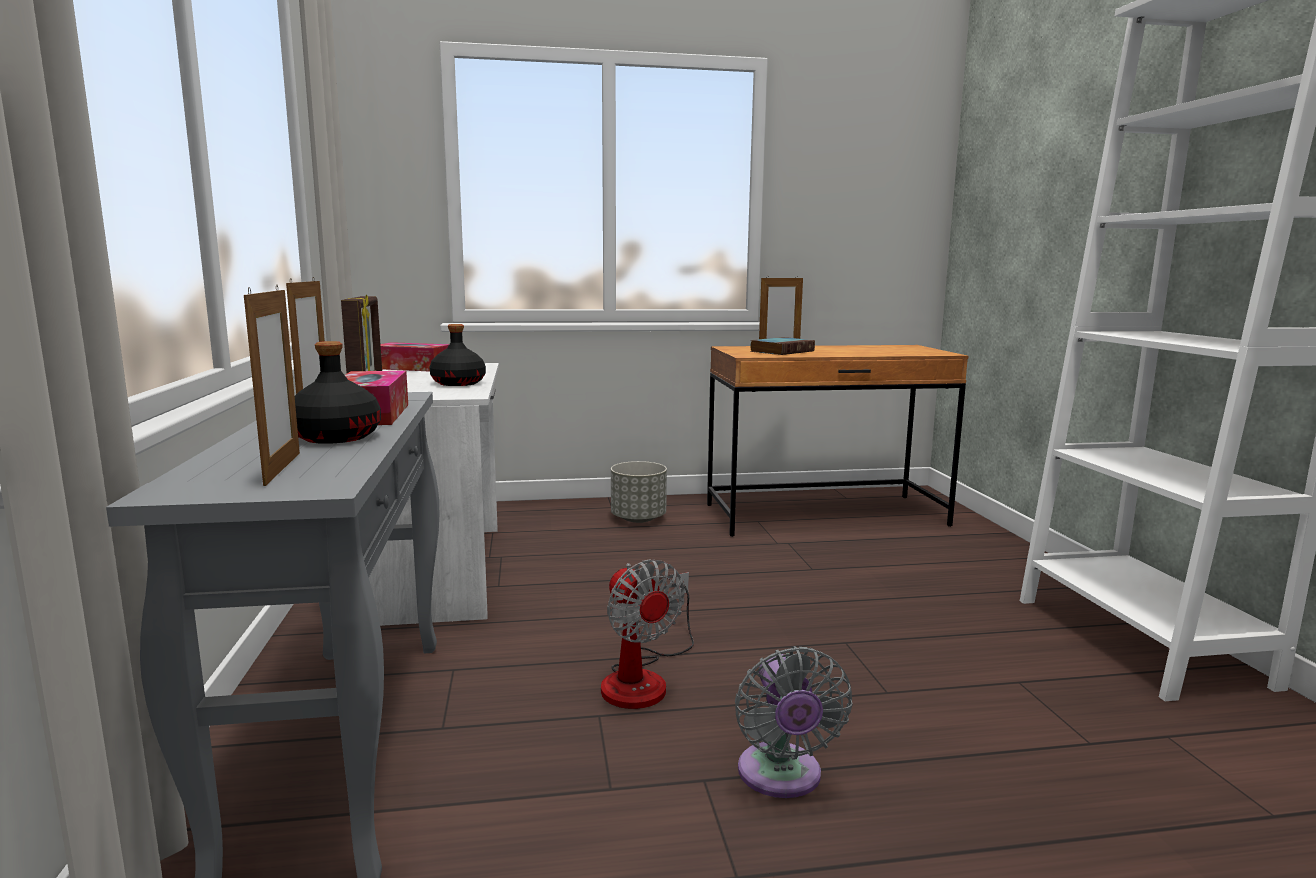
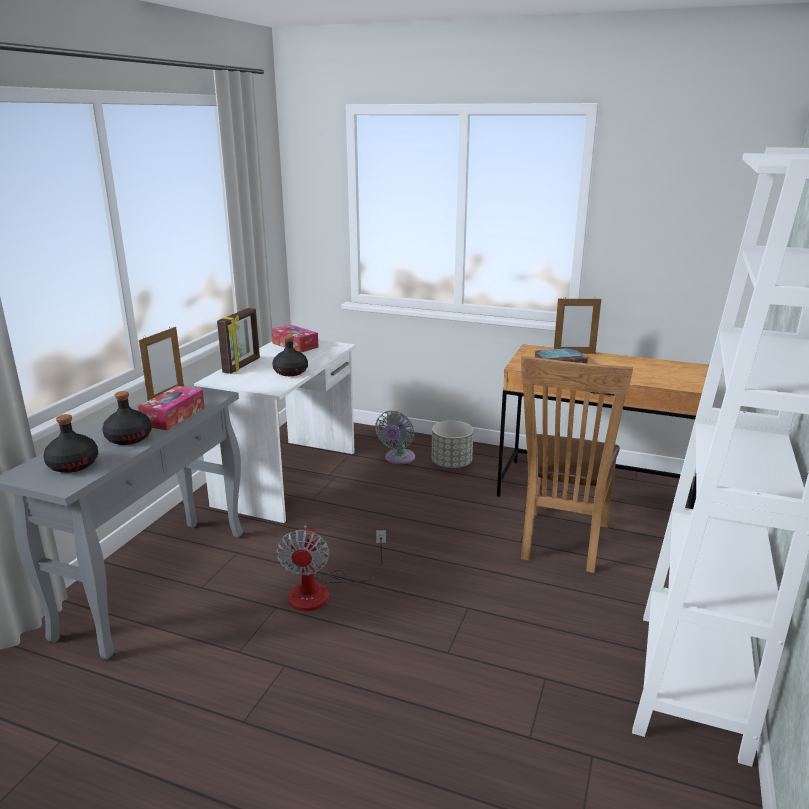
camera: 30 degrees right, 10 degrees up
picture frame [244,284,300,486] -> black bottle [43,414,98,473]
grey fan [735,646,853,798] -> grey fan moved to [375,411,415,464]
none -> brown chair [521,356,633,573]

